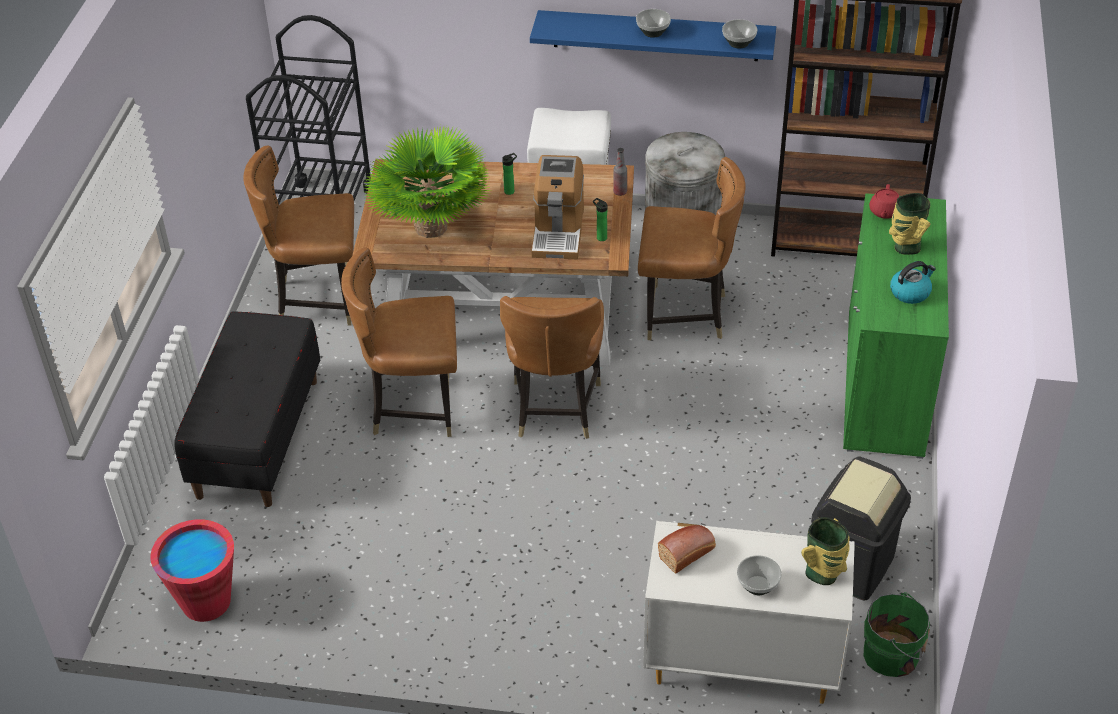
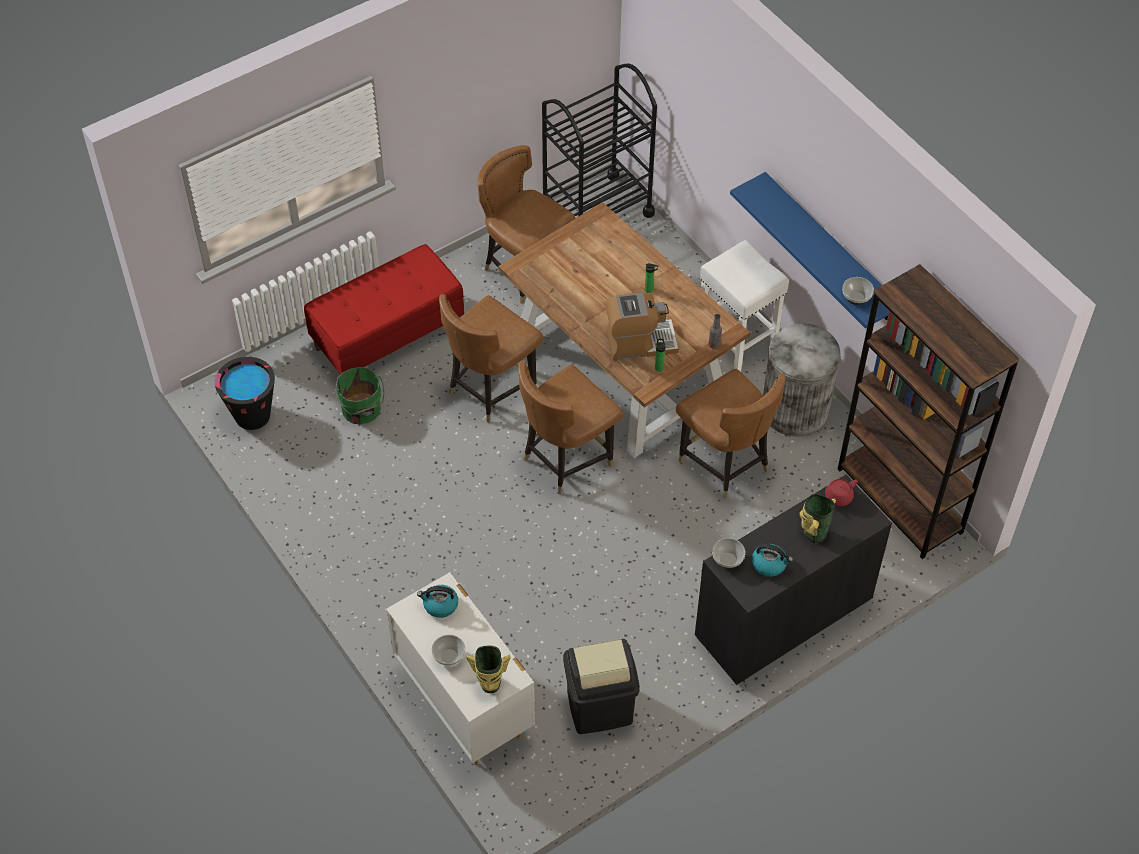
camera: 45 degrees right, 10 degrees up
red bucket [151,519,234,622] -> black bucket [215,357,275,430]
black bench [174,311,320,507] -> red bench [304,244,464,375]
brown chair [341,248,457,437] -> brown chair turned 90 degrees counterclockwise [439,294,543,423]
potted plant [364,125,490,238] -> none
coffee machine [531,155,584,260] -> coffee machine turned 150 degrees counterclockwise [605,292,679,361]
bowl [636,9,671,38] -> bowl moved to [712,538,745,568]
bread [658,525,716,574] -> kettle [417,585,458,618]
green cabinet [843,193,949,459] -> black cabinet [695,475,892,685]
green bucket [864,592,930,677] -> green bucket moved to [336,367,384,424]

